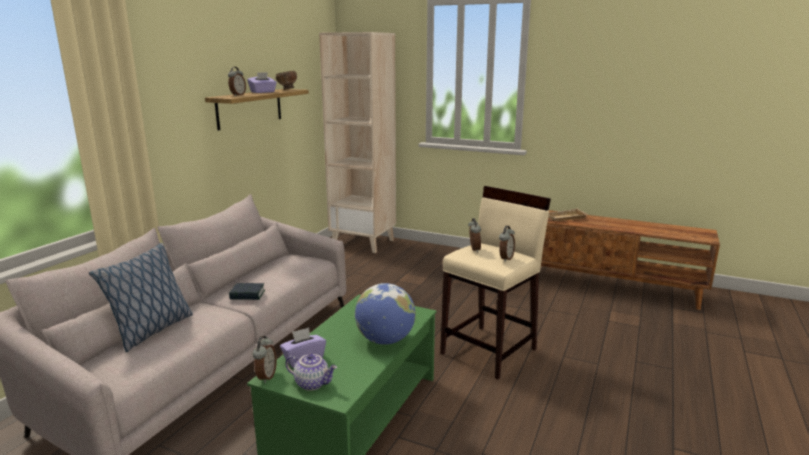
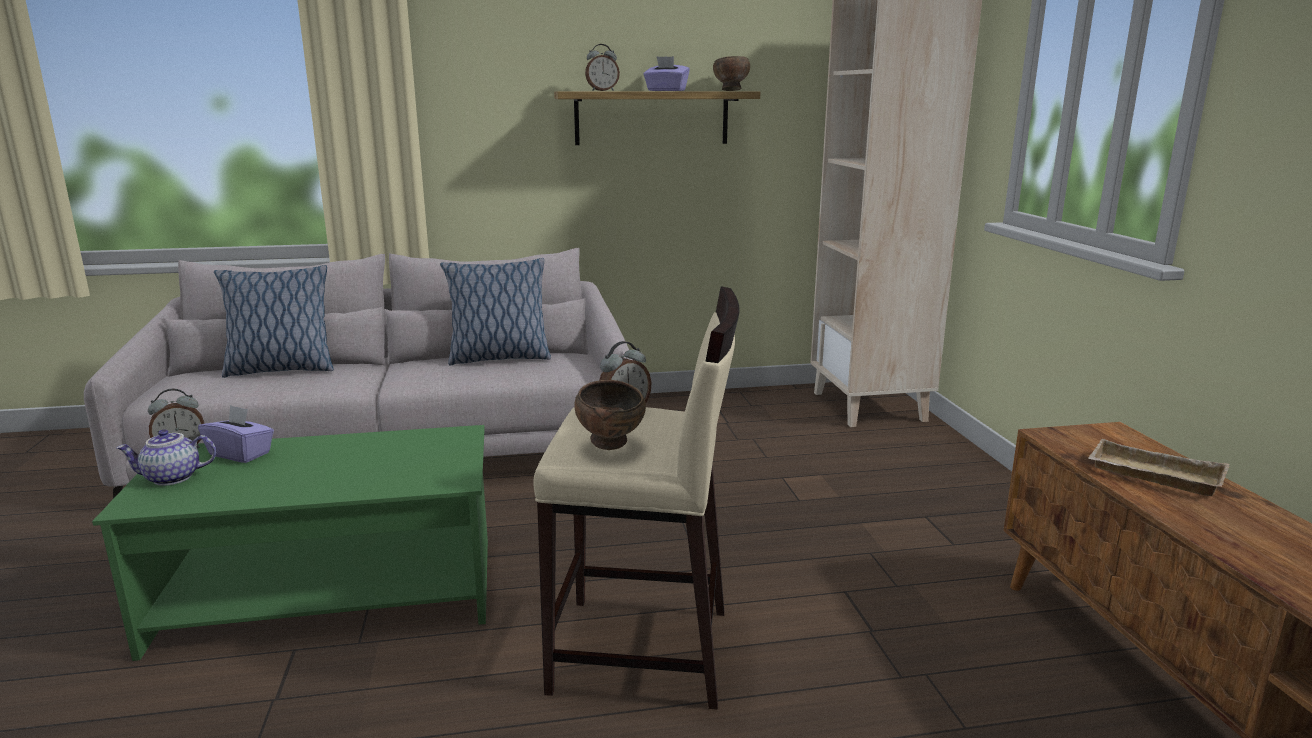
camera: 55 degrees right, 0 degrees up
book [229,283,265,300] -> none
teapot [285,354,337,391] -> teapot turned 90 degrees clockwise [116,429,216,486]
globe [355,283,416,345] -> none
alarm clock [499,226,515,262] -> brown bowl [574,380,646,450]
none -> pillow [440,258,551,366]

